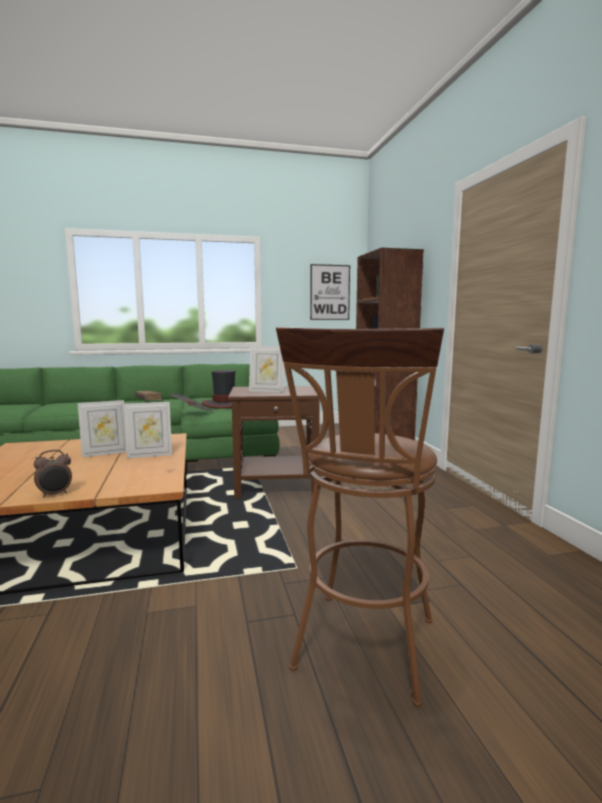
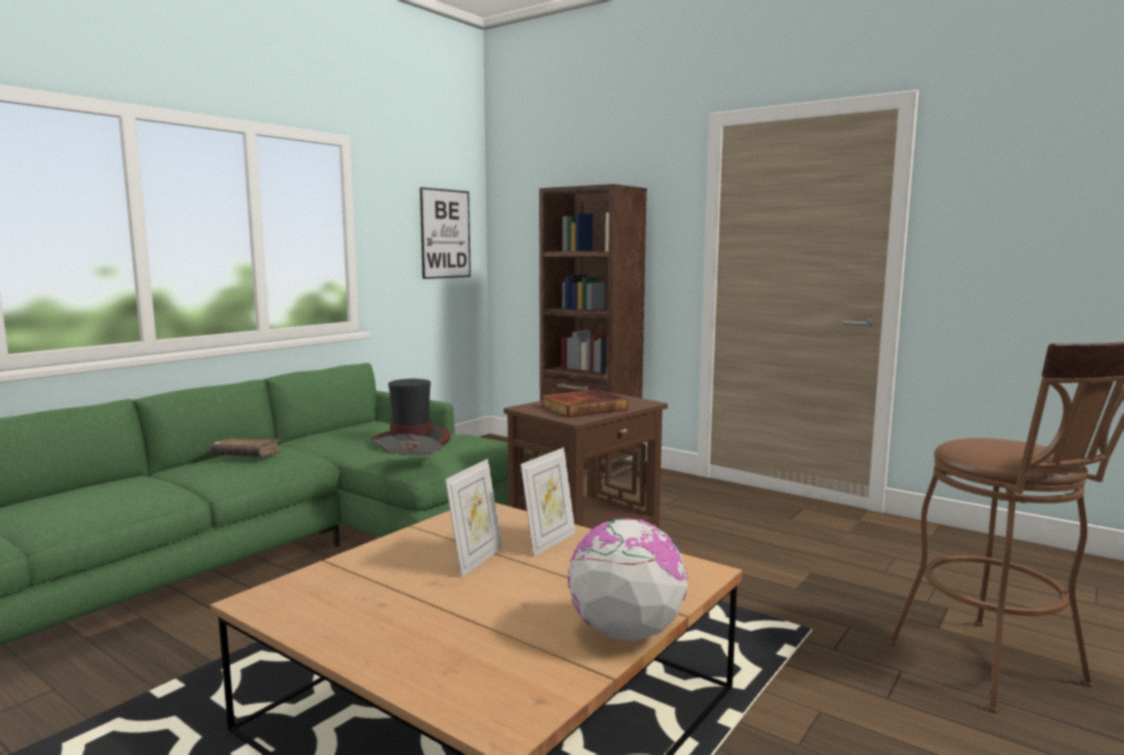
camera: 40 degrees left, 0 degrees up
alarm clock [34,450,72,498] -> globe [567,518,688,641]
picture frame [249,346,285,392] -> book [541,390,628,417]

